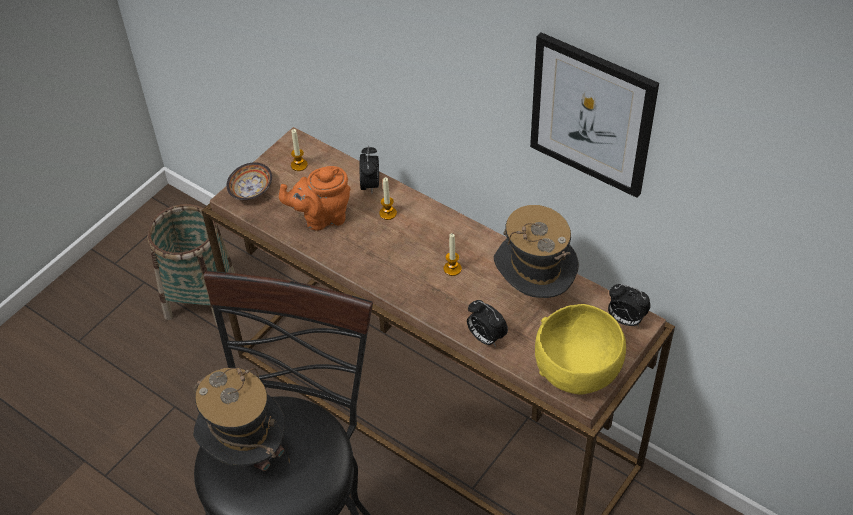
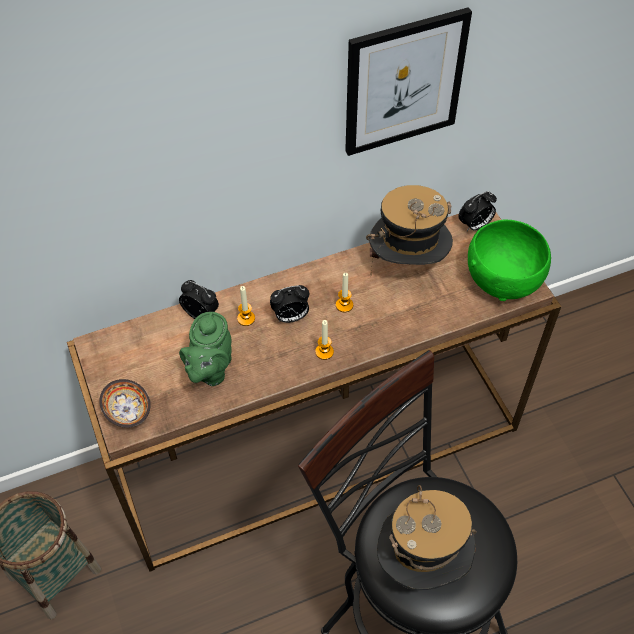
camera: 60 degrees left, 5 degrees up
orange teapot [279,166,351,231] -> green teapot [179,312,232,386]
candle [291,129,308,171] -> candle moved to [315,320,334,360]
alarm clock [467,300,508,347] -> alarm clock moved to [270,285,309,323]
yellow bowl [535,304,626,395] -> green bowl [468,220,551,301]

